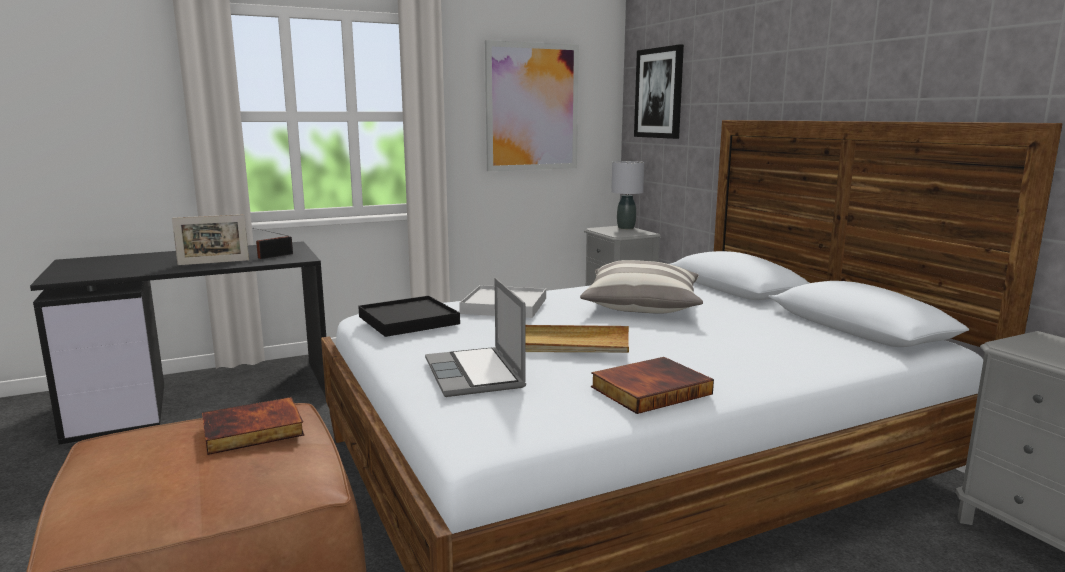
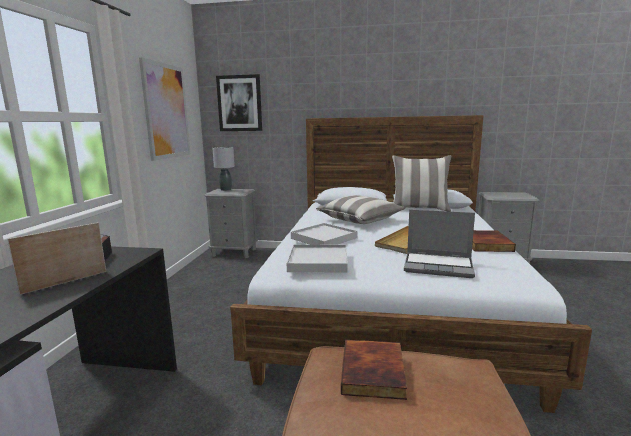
camera: 55 degrees left, 0 degrees up
picture frame [172,214,249,265] -> picture frame turned 150 degrees counterclockwise [7,222,106,295]
black tray [358,296,460,337] -> white tray [287,245,348,273]
none -> pillow [392,155,452,212]

